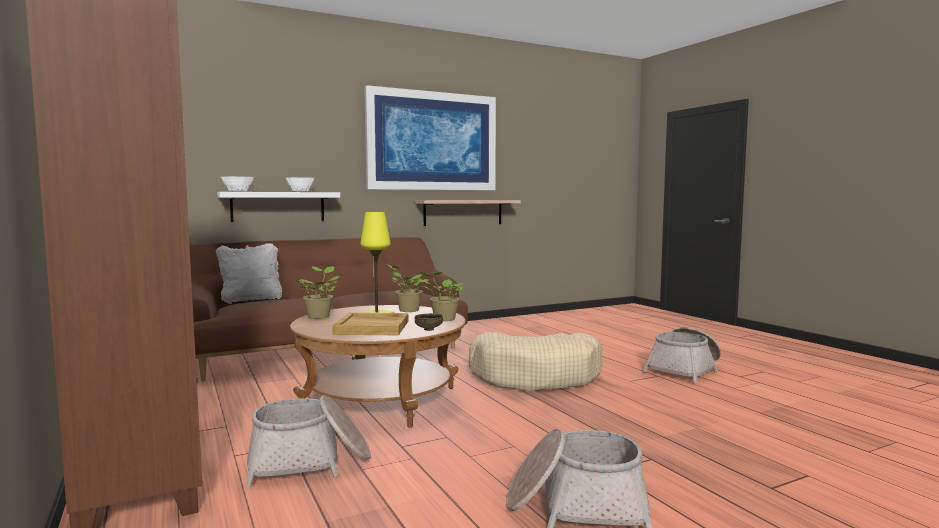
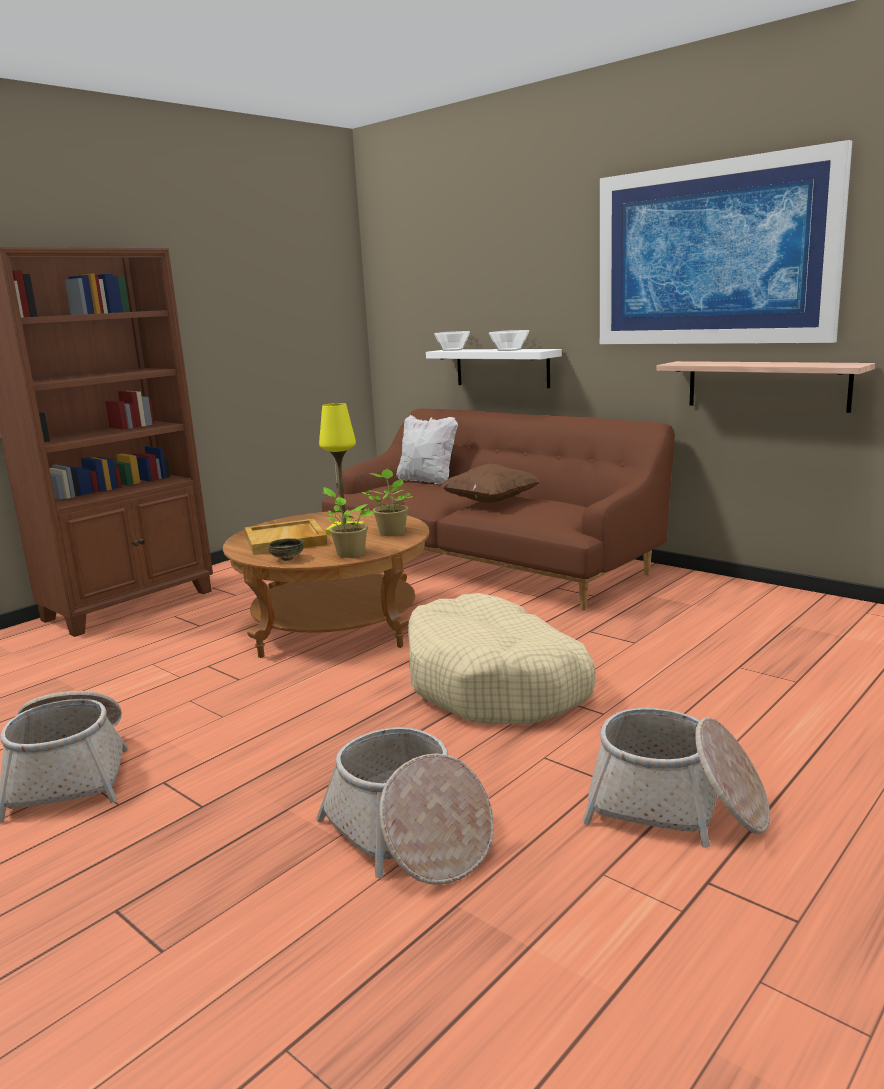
camera: 70 degrees right, 10 degrees up
basket [245,395,371,488] -> basket moved to [316,727,494,885]
potted plant [296,266,340,319] -> none
none -> brown pillow [440,464,540,503]

